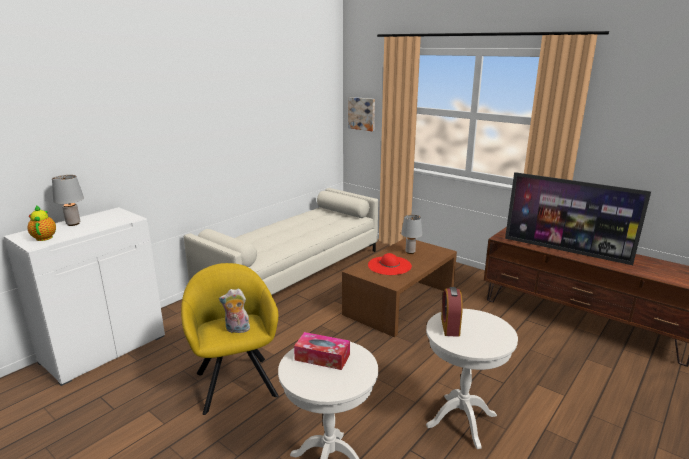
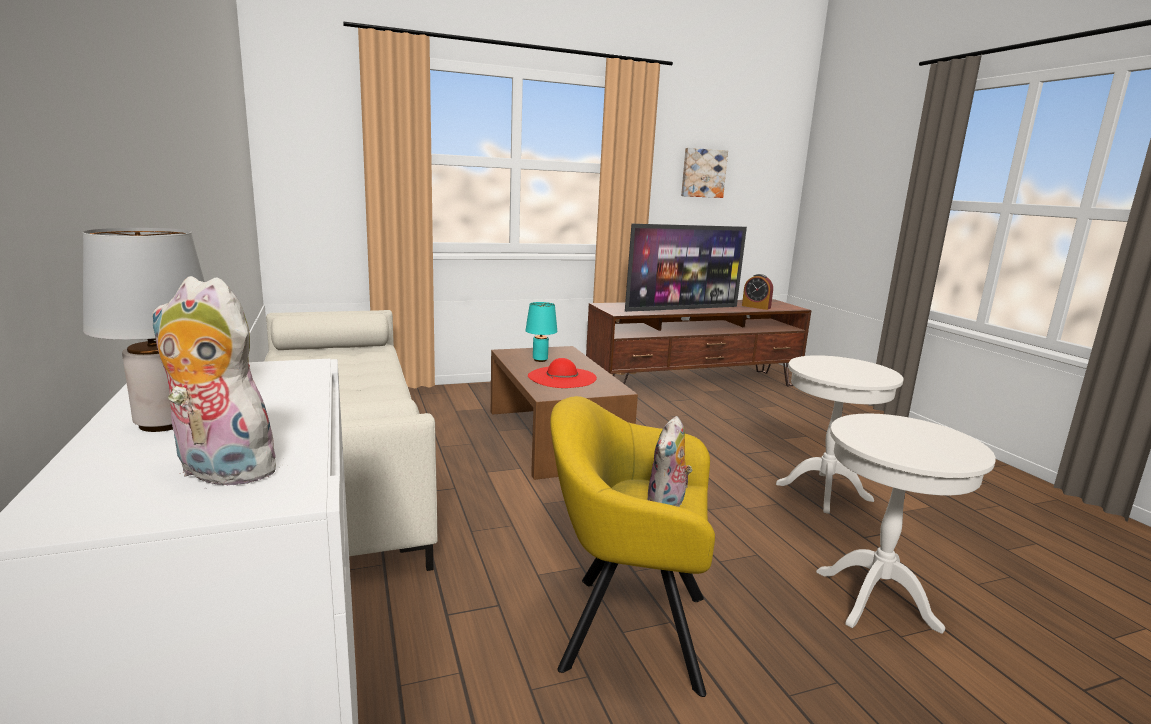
camera: 60 degrees left, 5 degrees down
teapot [27,206,56,241] -> plush toy [152,276,288,486]
tissue box [294,332,350,370] -> none
picture [348,97,375,131] -> picture moved to [681,148,728,198]
grey table lamp [401,215,422,254] -> turquoise table lamp [525,302,557,362]
alarm clock [441,287,463,337] -> alarm clock moved to [742,274,773,310]

